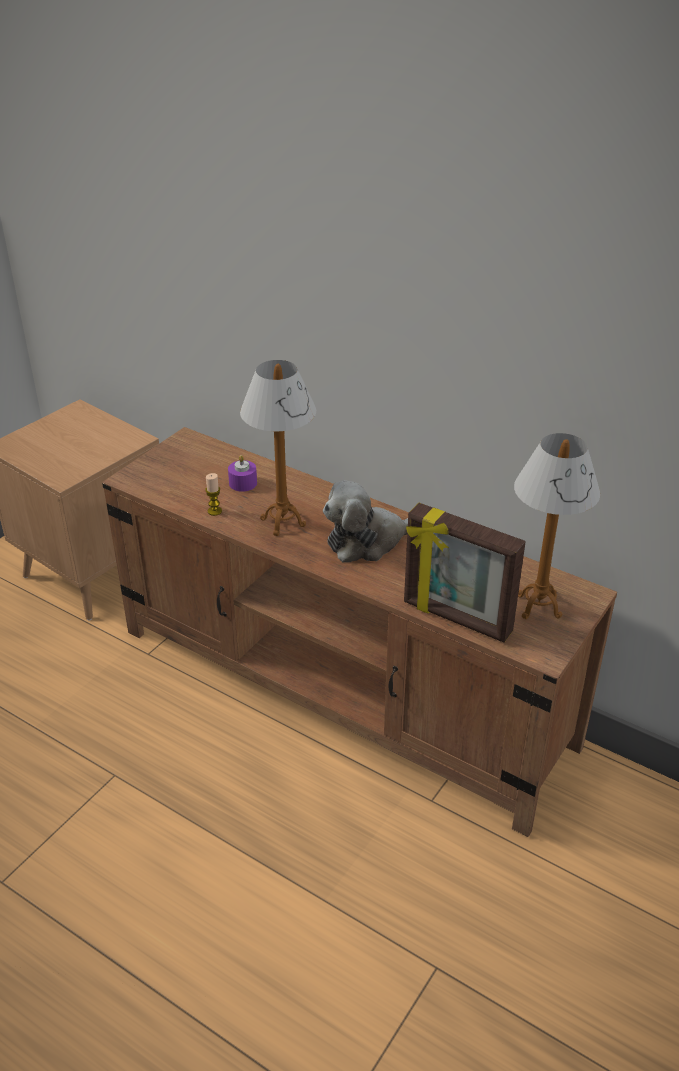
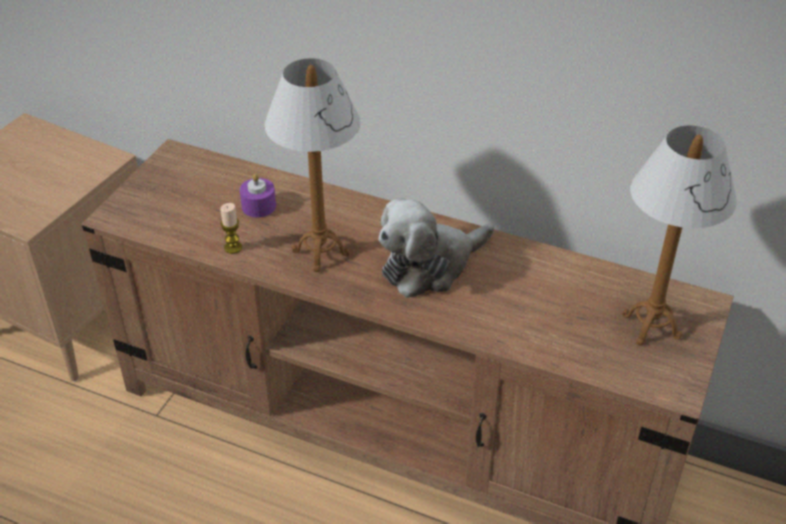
camera: 10 degrees left, 5 degrees up
picture frame [404,503,526,643] -> none

